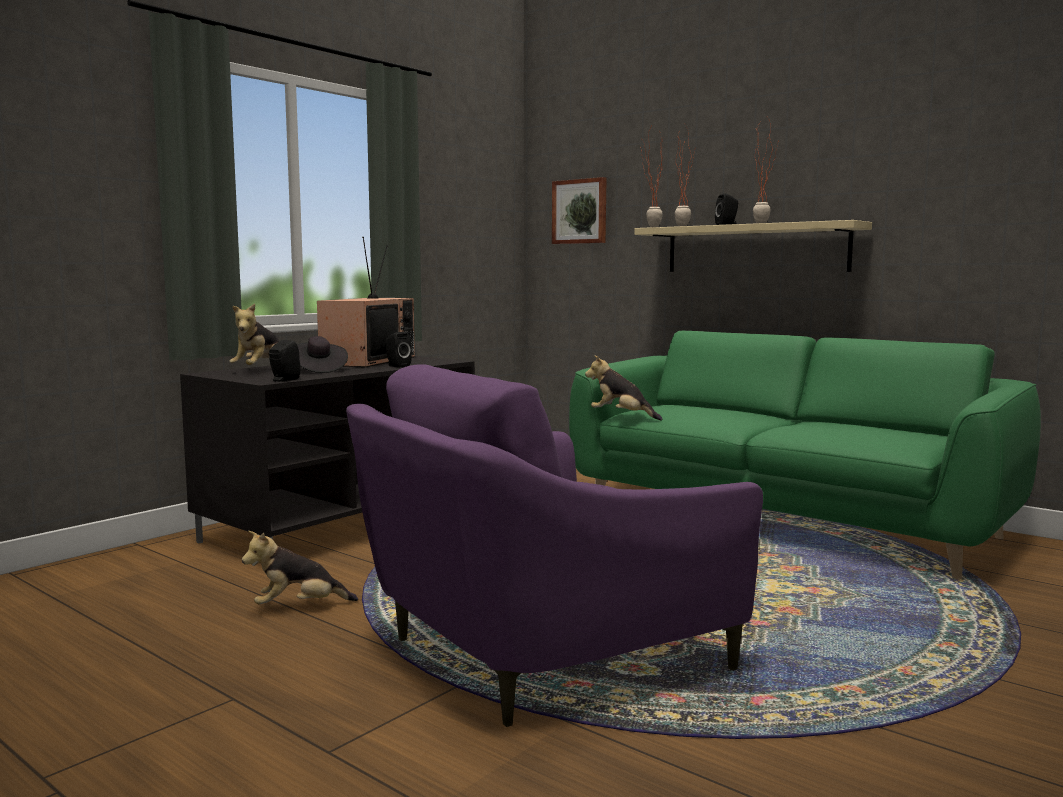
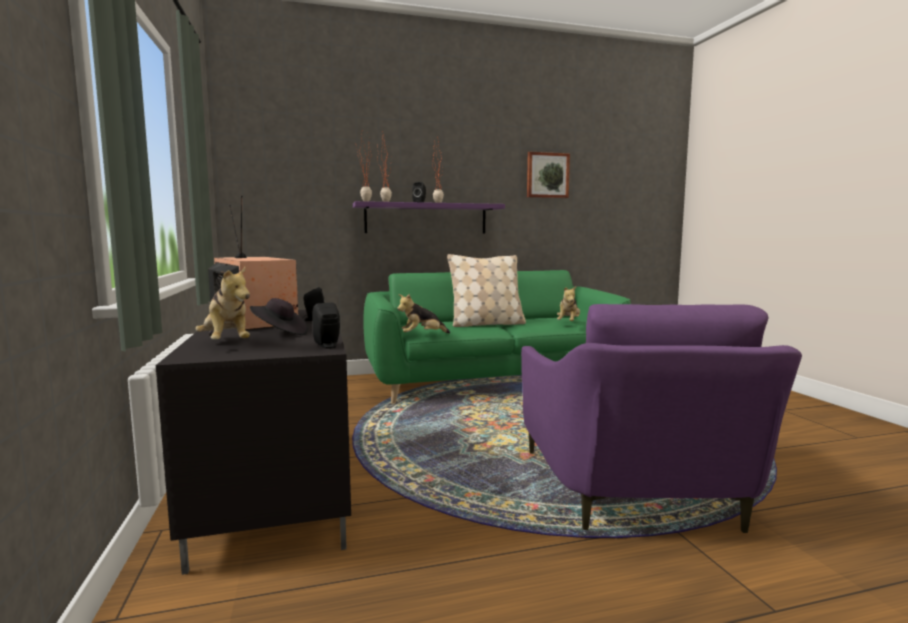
camera: 55 degrees left, 0 degrees up
plush toy [242,531,358,604] -> plush toy moved to [557,286,580,321]
picture [552,177,607,244] -> picture moved to [527,152,570,198]
beige shelf [634,220,872,272] -> purple shelf [353,201,505,234]
none -> beige pillow [447,254,526,327]

